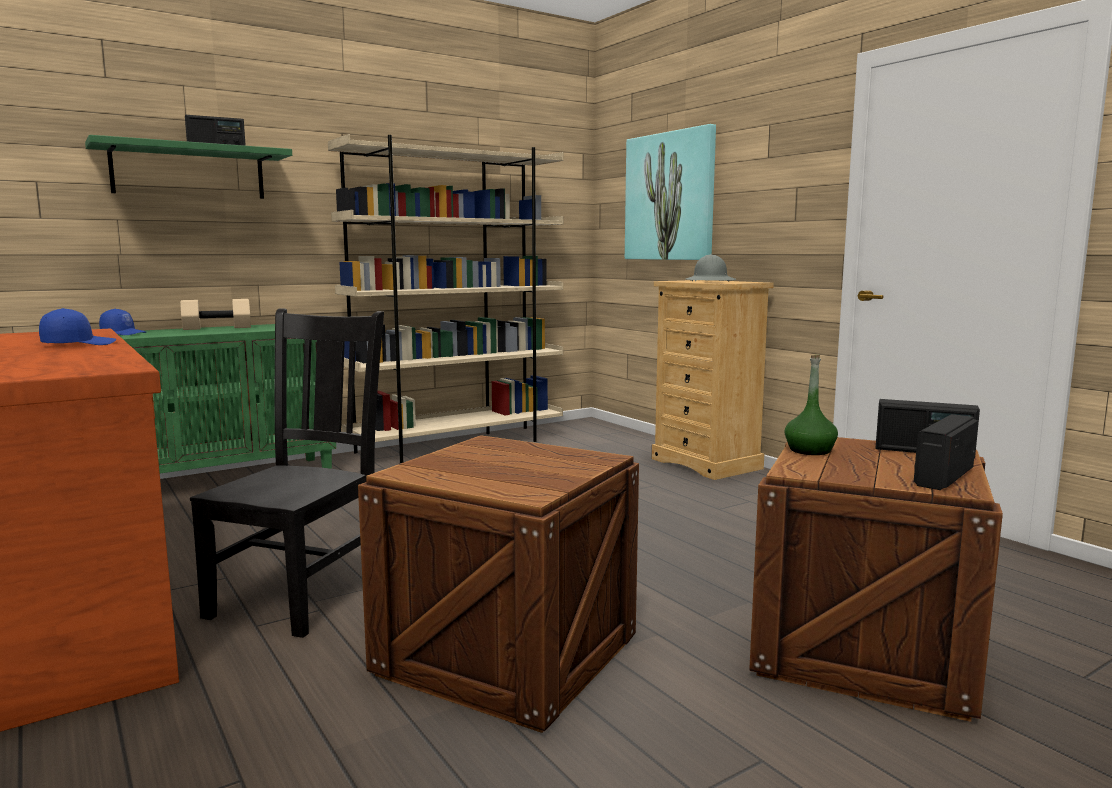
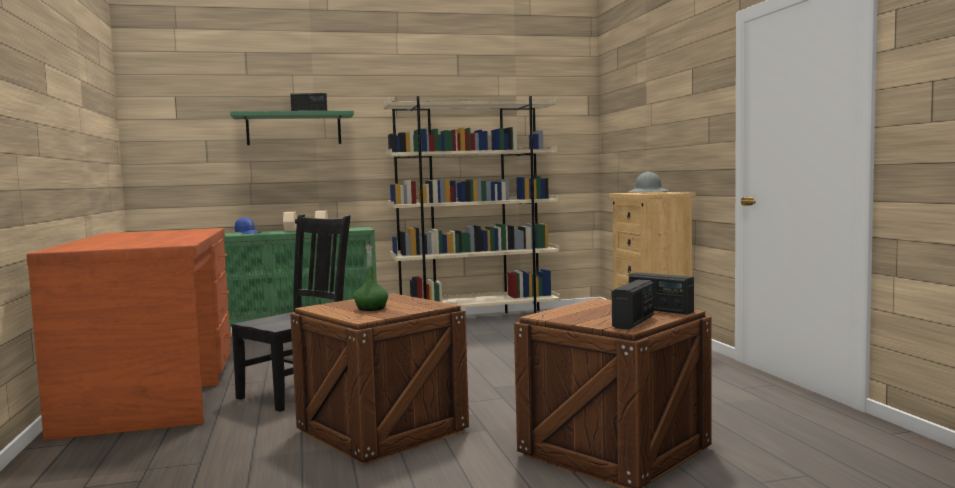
camera: 20 degrees right, 5 degrees down
blue cap [39,308,117,345] -> none
picture [625,124,716,260] -> none
green bottle [784,355,838,455] -> green bottle moved to [354,244,388,311]
radio [914,414,978,490] -> radio turned 150 degrees clockwise [612,280,654,330]

